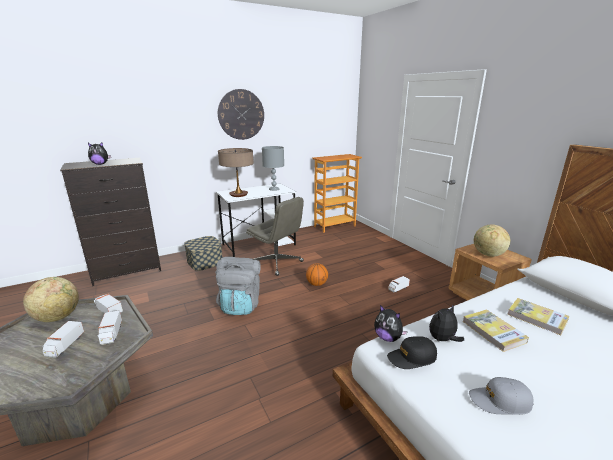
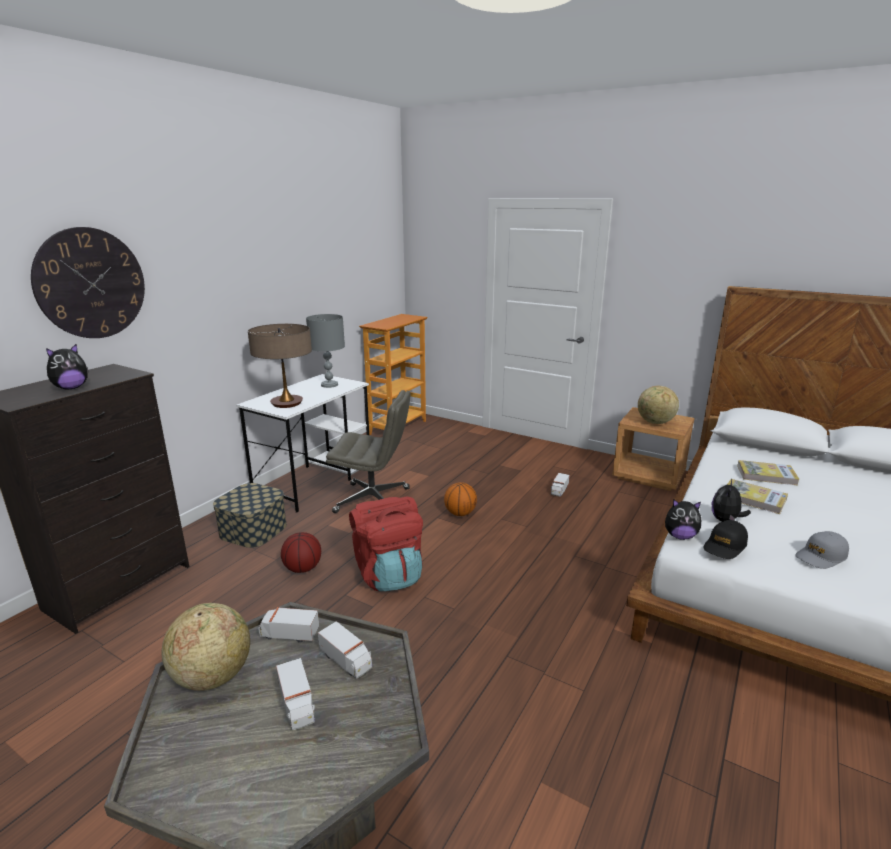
camera: 30 degrees left, 0 degrees up
grey backpack [215,257,261,315] -> red backpack [349,497,423,591]
wall clock [218,89,264,140] -> wall clock moved to [31,227,145,338]
none -> basketball [281,532,321,573]

